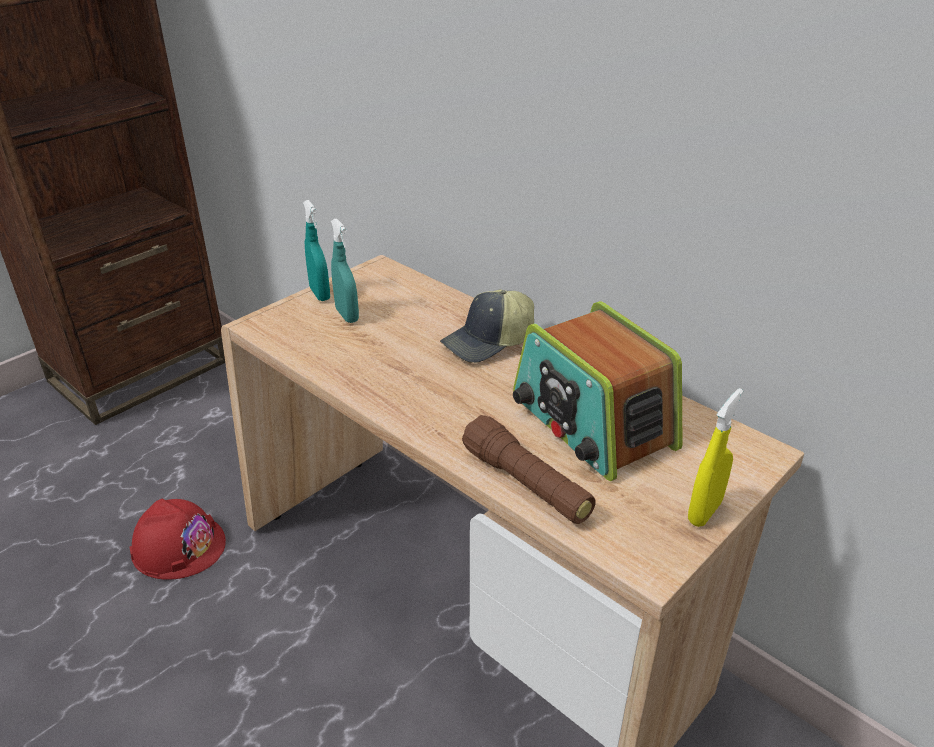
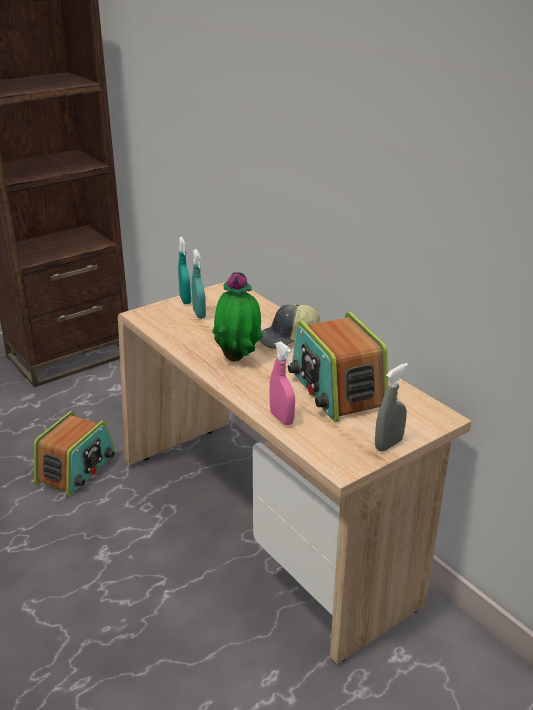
camera: 10 degrees right, 5 degrees down
red hard hat [130,499,226,579] -> radio [34,411,115,496]
brown flashlight [462,415,596,524] -> pink spray bottle [269,341,295,425]
yellow spray bottle [688,388,743,527] -> grey spray bottle [375,363,408,451]
none -> potted plant [212,272,263,362]

